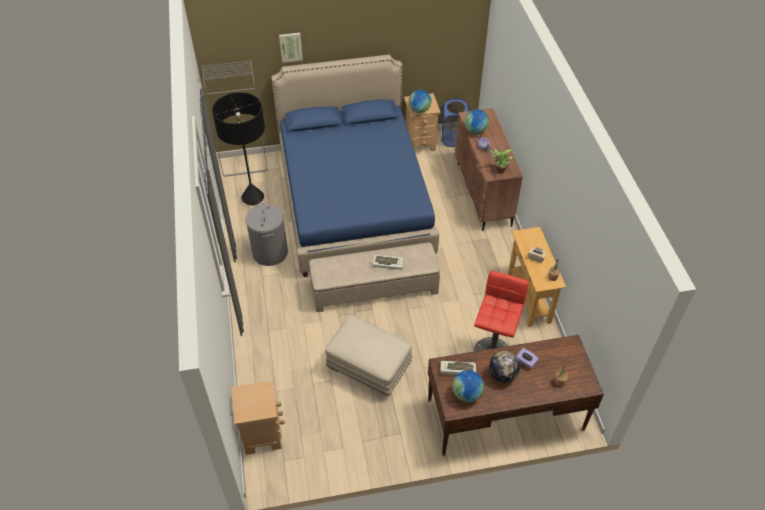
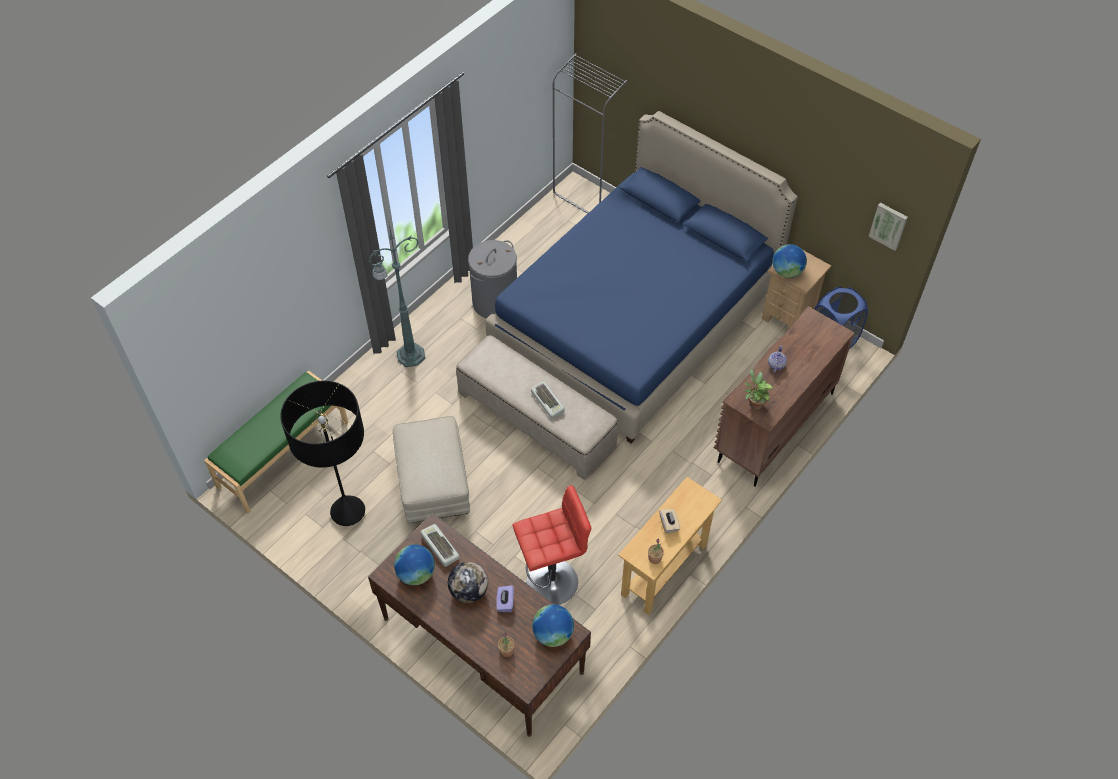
camera: 50 degrees right, 5 degrees up
black floor lamp [212,92,265,205] -> black floor lamp moved to [280,381,365,526]
beige nightstand [231,381,285,455] -> green bench [204,370,348,513]
picture [279,33,303,63] -> picture moved to [869,203,908,251]
globe [465,109,489,134] -> globe moved to [532,604,574,647]
none -> green floor lamp [369,224,425,367]

